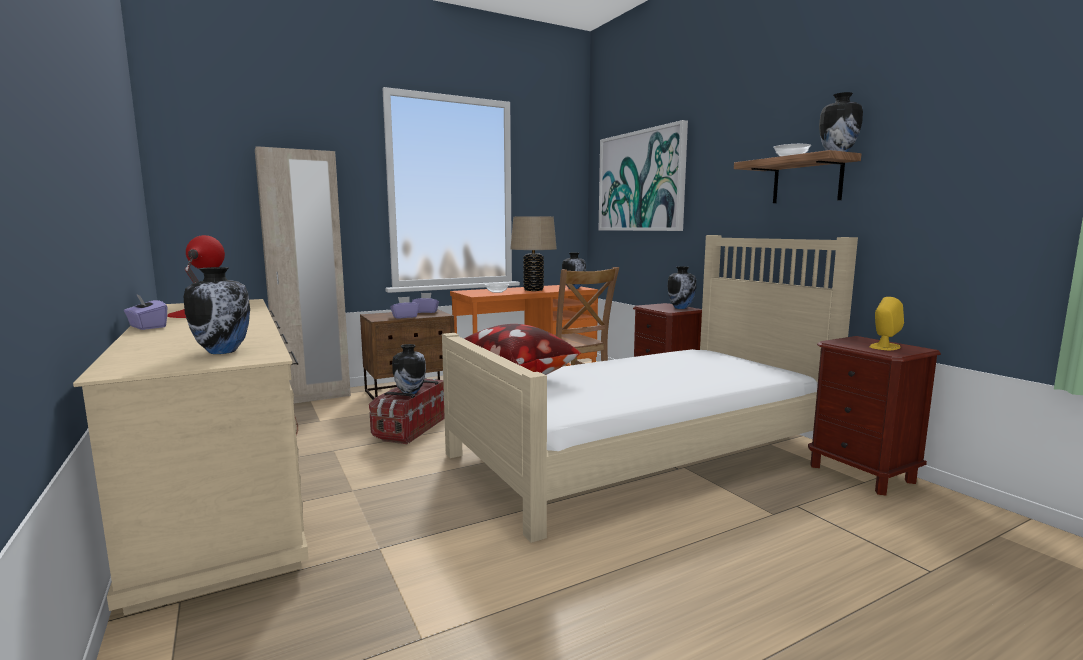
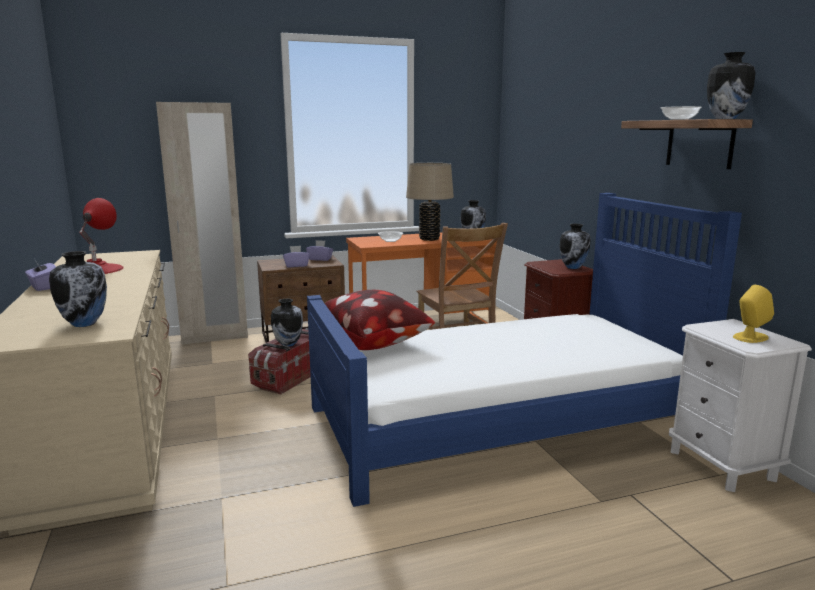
camera: 10 degrees right, 5 degrees up
beige bed [442,235,858,543] -> blue bed [307,193,742,507]
picture [599,120,688,231] -> none
brown nightstand [808,336,941,495] -> white nightstand [669,319,812,492]

